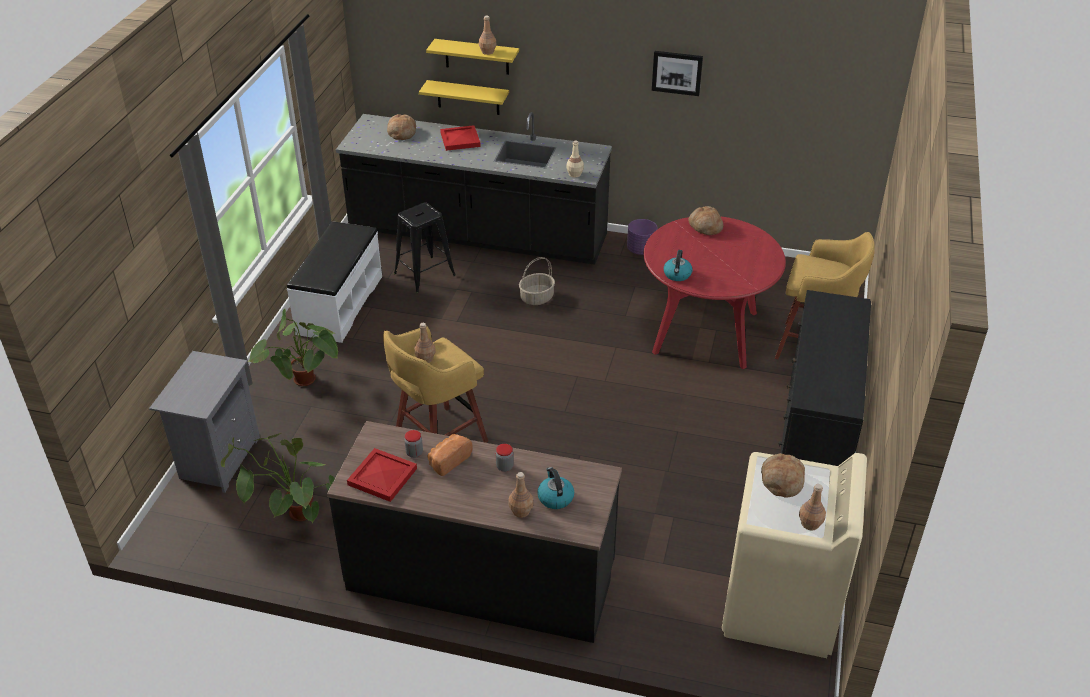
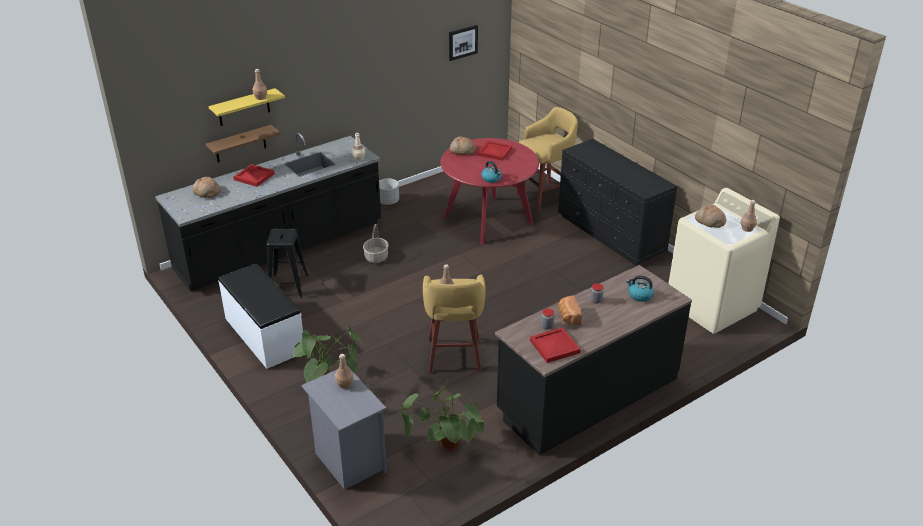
camera: 50 degrees left, 5 degrees down
yellow shelf [419,80,509,115] -> brown shelf [206,125,281,163]
brown bottle [508,472,533,518] -> brown bottle moved to [335,354,353,389]
purple planter [627,219,658,255] -> grey planter [379,178,399,205]
picture [652,51,703,96] -> picture moved to [449,25,478,61]
none -> red tray [478,141,512,161]

